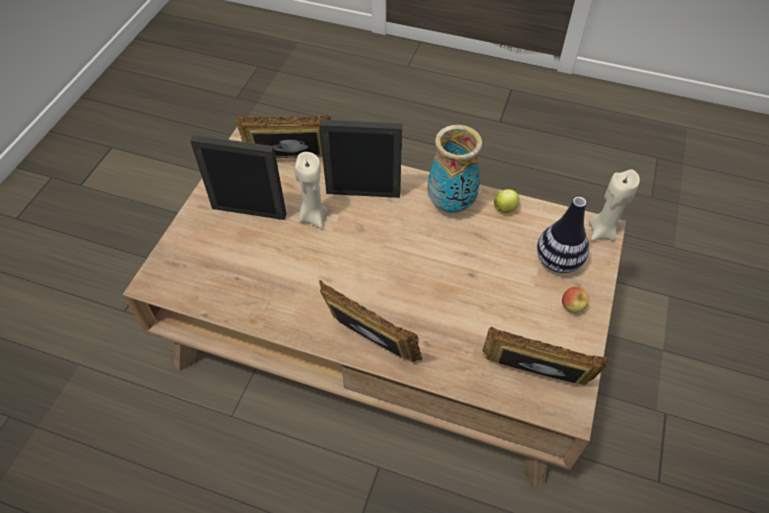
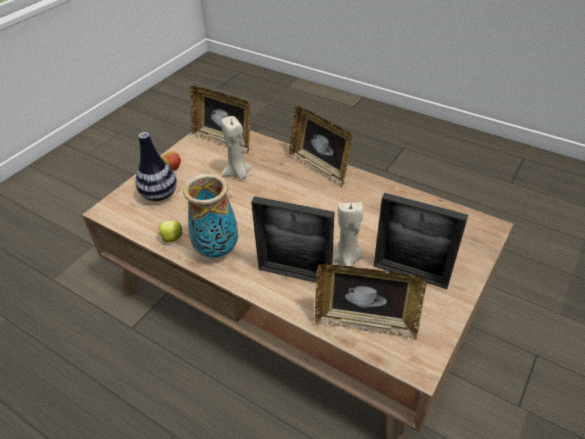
camera: 165 degrees left, 10 degrees down
beige candle [588,169,640,241] -> beige candle moved to [221,116,252,179]

